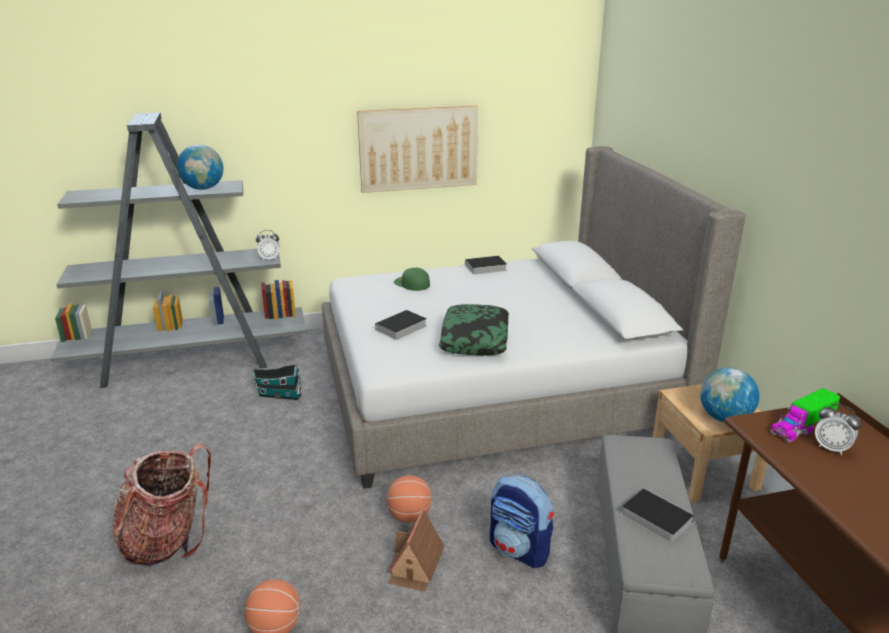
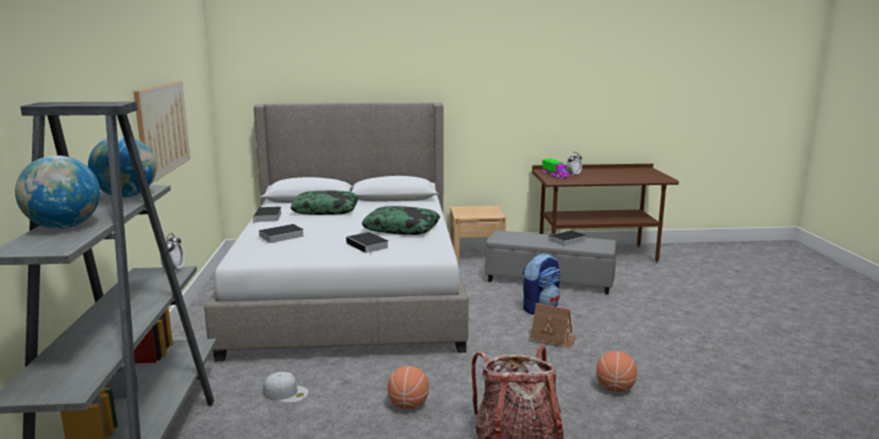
camera: 80 degrees left, 10 degrees down
toy house [252,364,302,400] -> white cap [263,372,308,403]
basketball [387,475,432,523] -> basketball moved to [387,366,429,410]
green cap [394,267,430,291] -> book [254,224,304,243]
globe [700,368,759,423] -> globe moved to [15,155,100,229]
none -> pillow [290,191,358,215]

